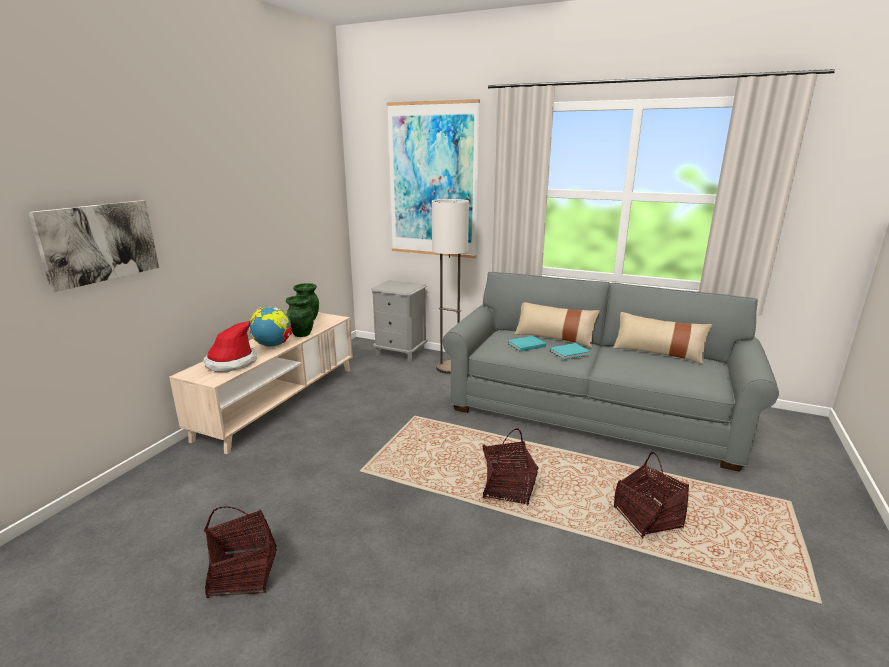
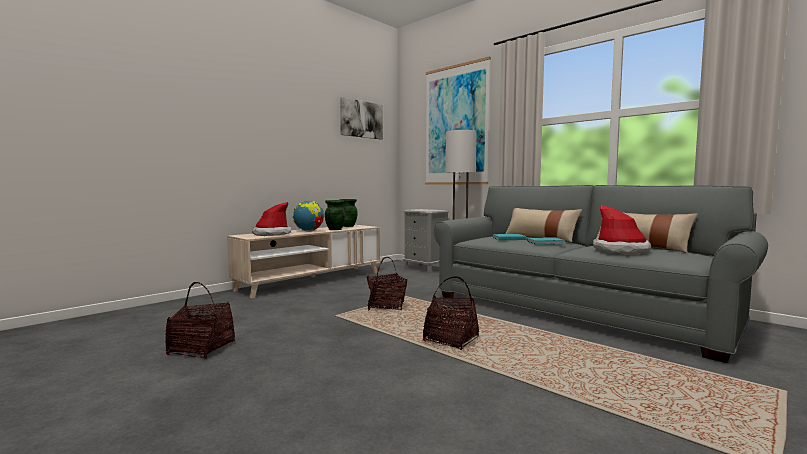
camera: 20 degrees right, 15 degrees down
picture [28,200,159,292] -> picture moved to [340,97,383,139]
basket [614,452,689,539] -> basket moved to [367,257,407,310]
none -> hat [593,205,651,254]

